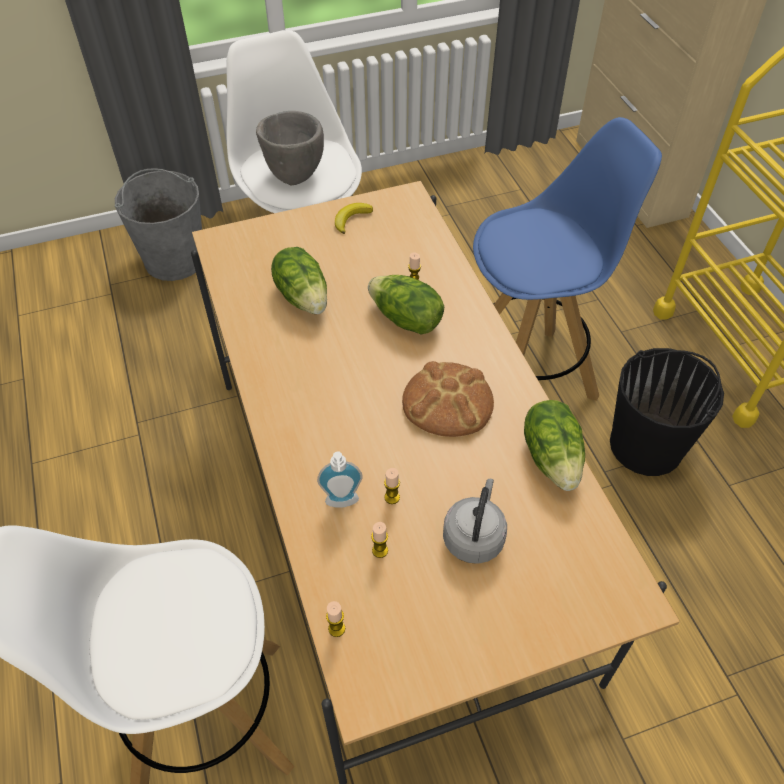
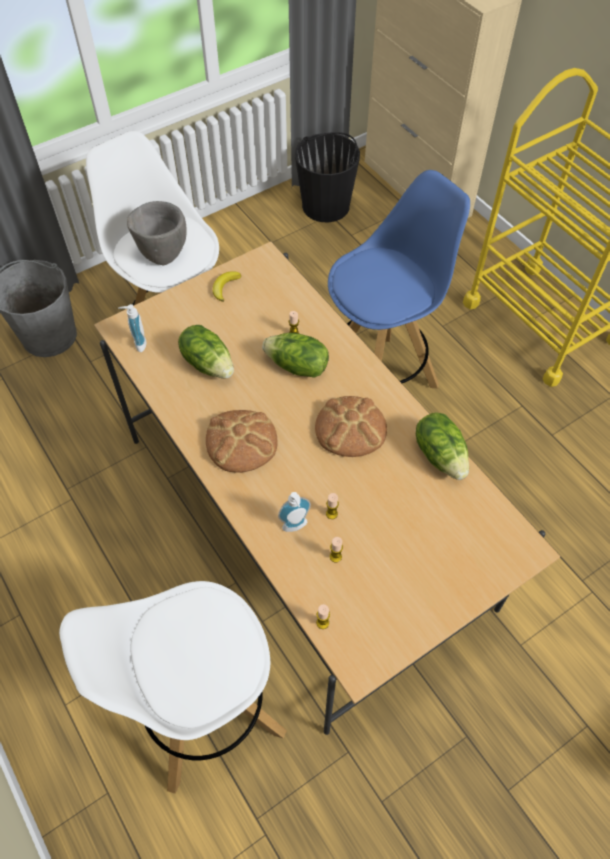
camera: 15 degrees left, 5 degrees up
grey kettle [443,479,507,564] -> none
black bucket [610,348,724,476] -> black bucket moved to [295,132,360,223]
none -> soap dispenser [118,304,147,352]
none -> bread [206,410,278,473]

